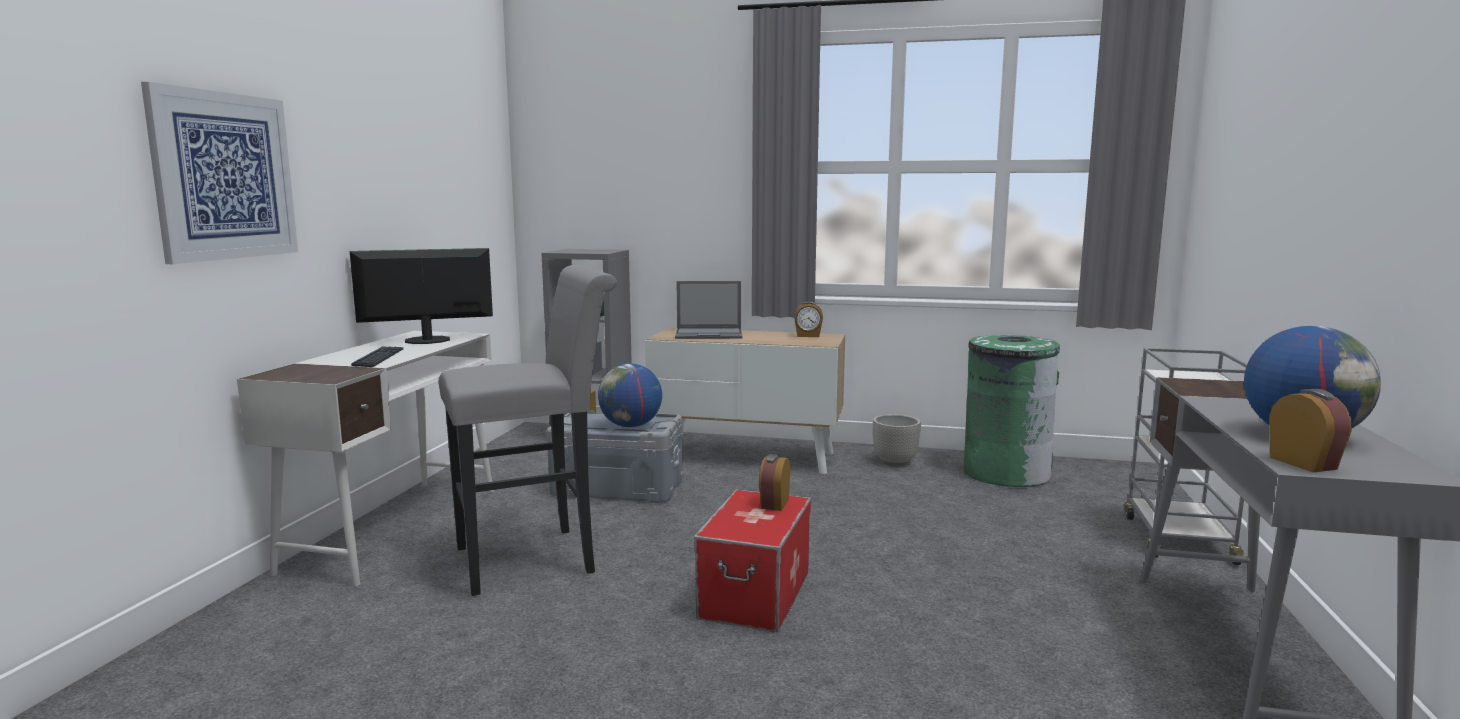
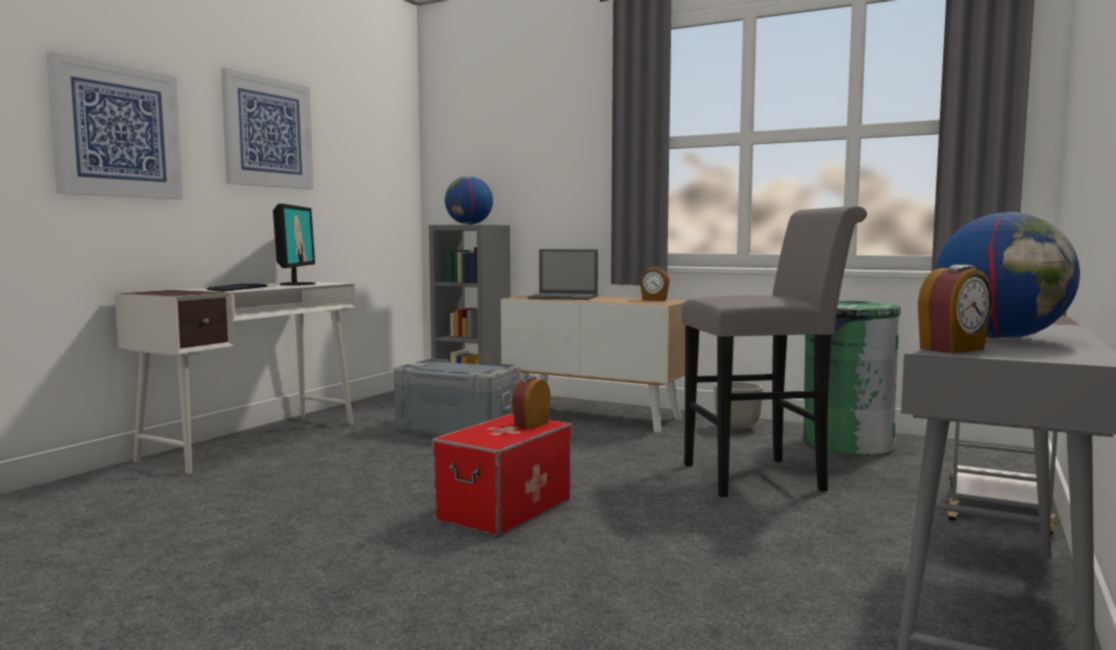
camera: 15 degrees right, 5 degrees down
monitor [350,248,493,344] -> monitor turned 90 degrees clockwise [273,204,315,286]
grey stool [439,265,617,596] -> grey stool moved to [681,206,867,497]
globe [598,363,662,428] -> globe moved to [445,176,493,225]
alarm clock [1269,389,1352,473] -> alarm clock turned 60 degrees clockwise [918,265,993,354]
none -> picture [221,68,313,189]

